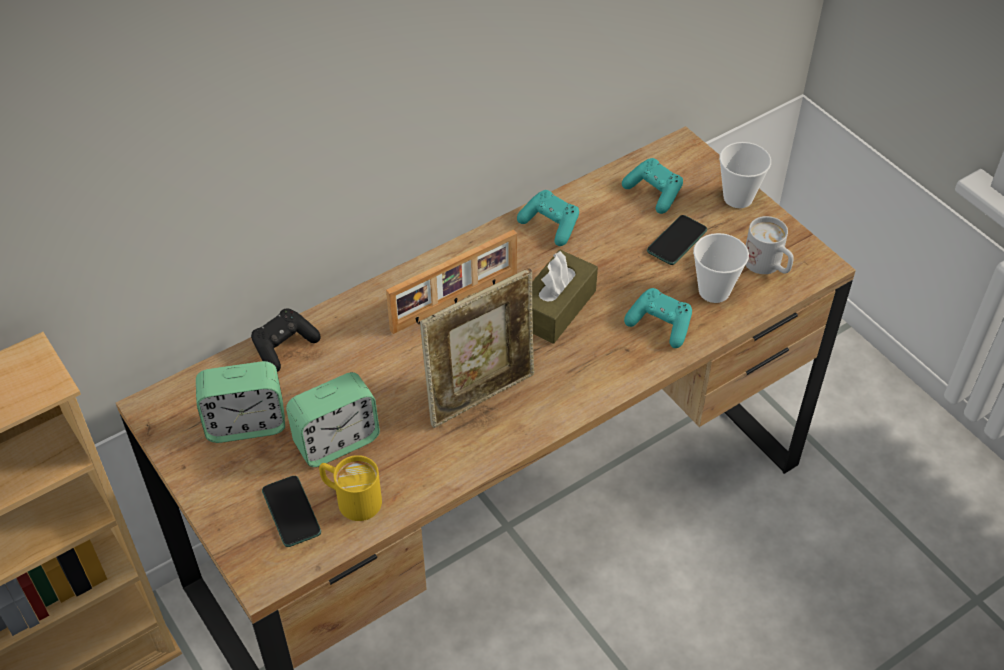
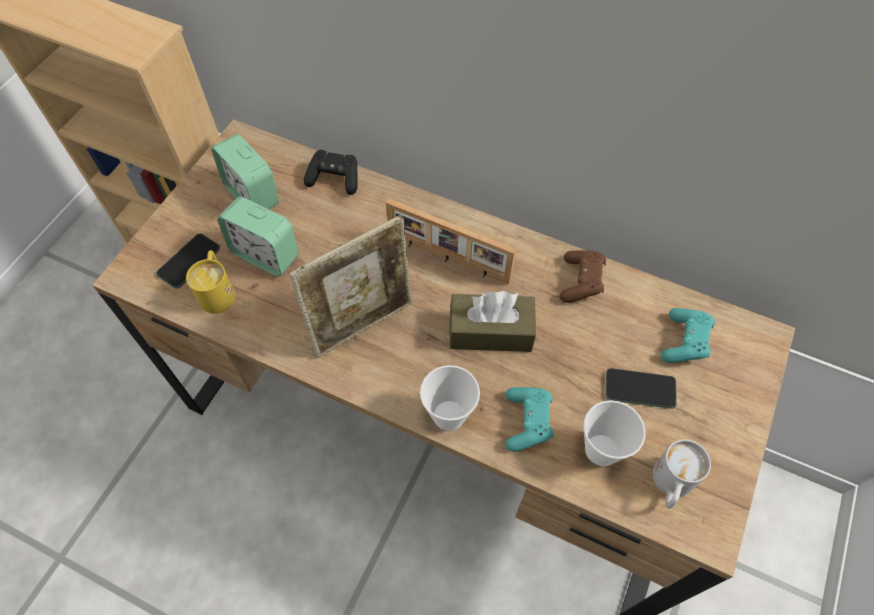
camera: 60 degrees right, 10 degrees up
picture frame [420,268,534,428] -> picture frame turned 60 degrees counterclockwise [289,215,412,358]
turquoise game controller [517,190,579,246] -> brown game controller [559,250,606,303]
cup [719,142,771,208] -> cup moved to [420,365,480,431]

